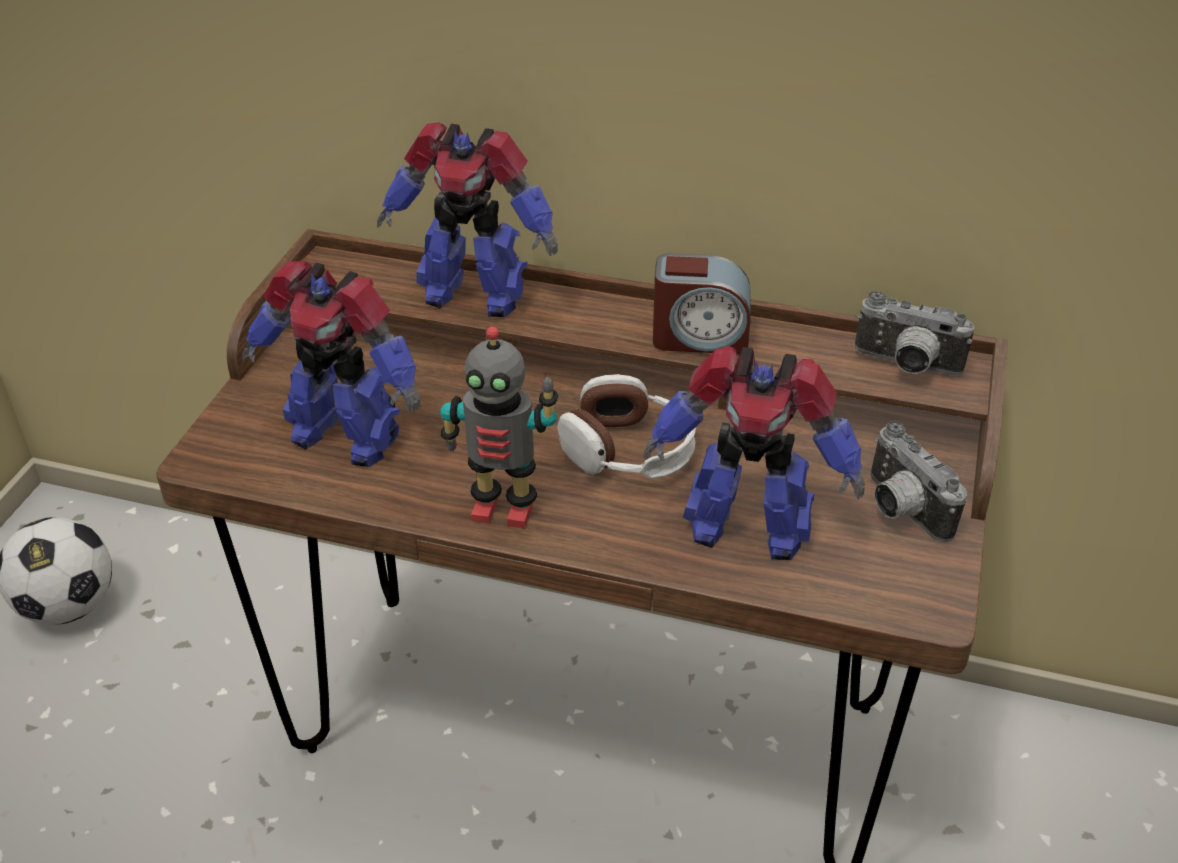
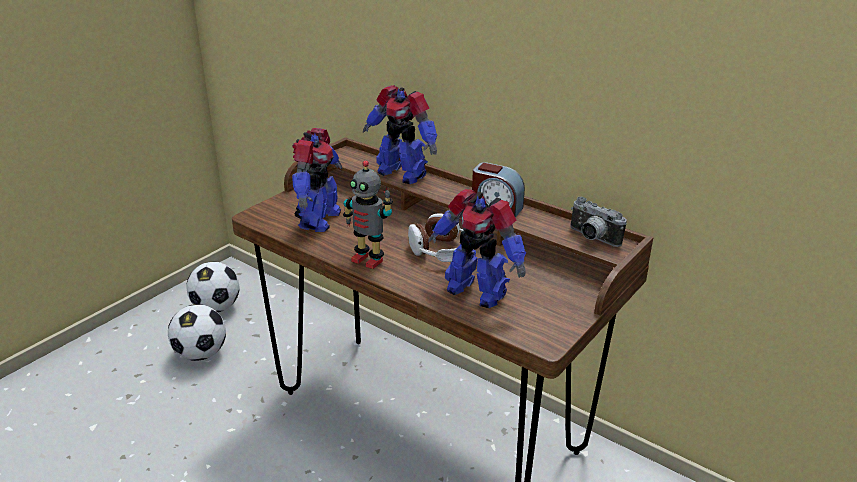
camera: 20 degrees right, 10 degrees down
toy robot [242,260,420,467] -> toy robot turned 120 degrees counterclockwise [292,128,343,232]
camera [870,422,967,542] -> none
none -> football [168,304,226,361]

